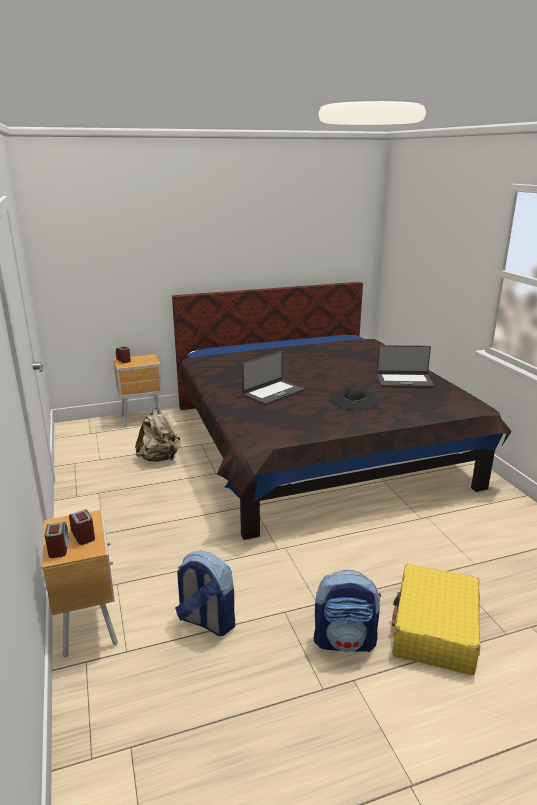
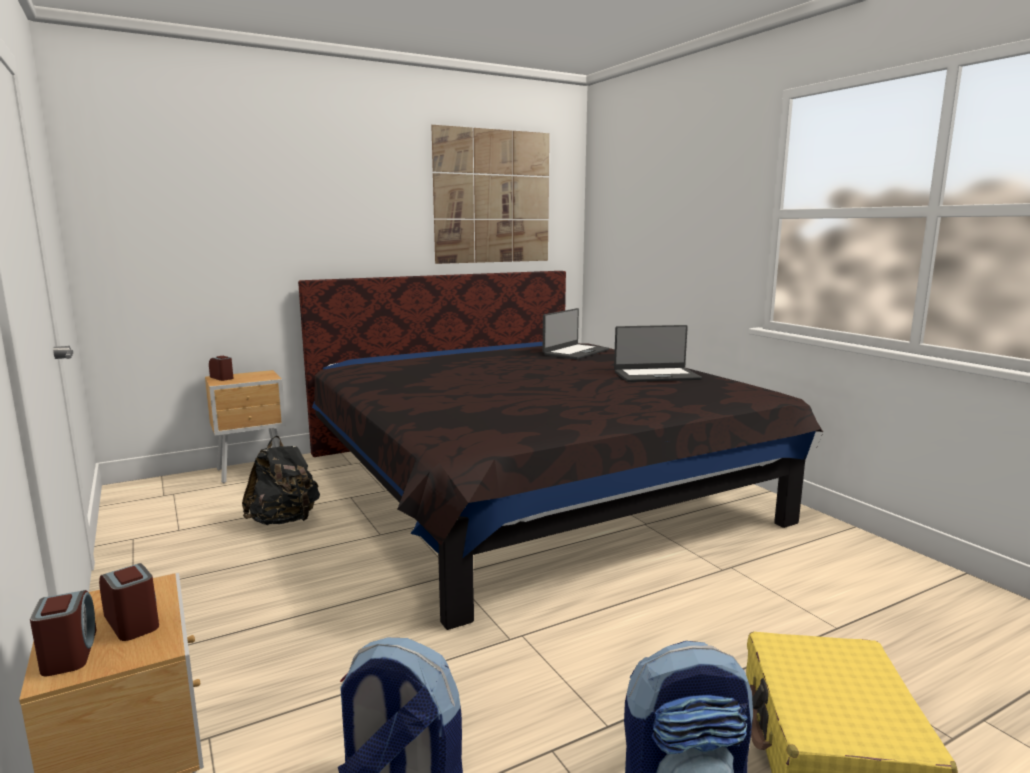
camera: 10 degrees left, 10 degrees down
beige backpack [135,408,181,462] -> black backpack [242,436,320,525]
laptop [242,351,304,405] -> laptop moved to [543,308,609,360]
black hat [329,386,380,410] -> none
none -> picture [431,125,549,264]

